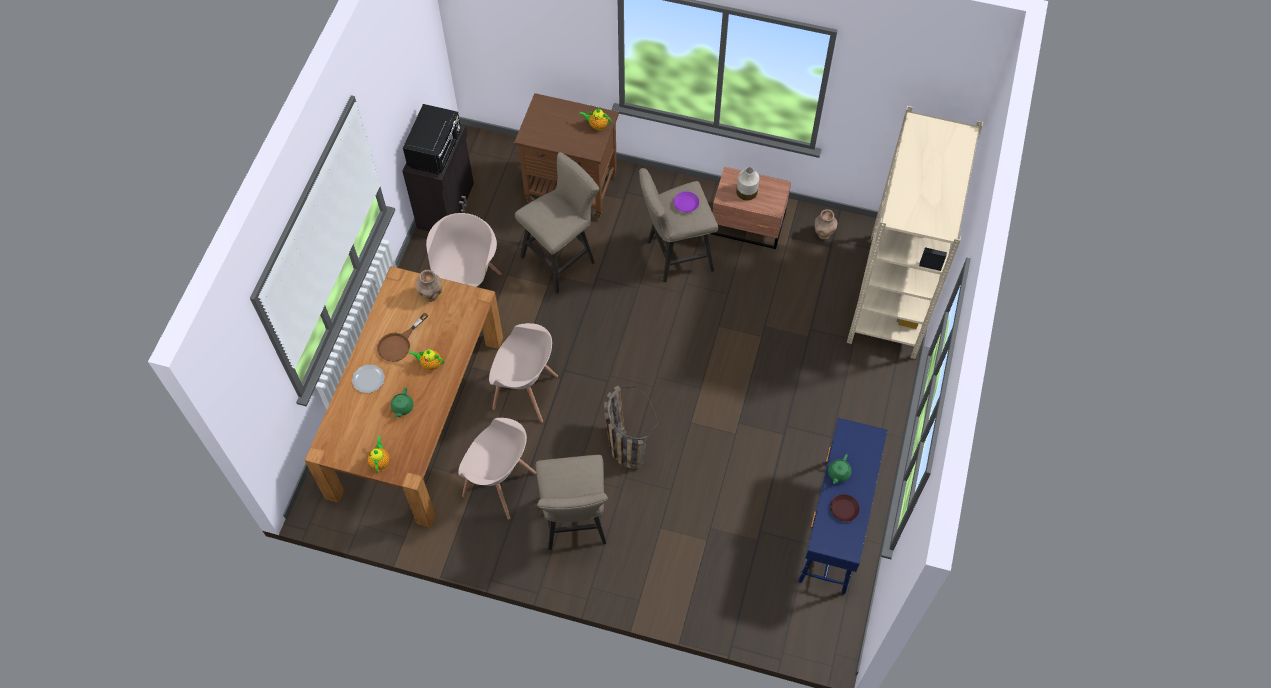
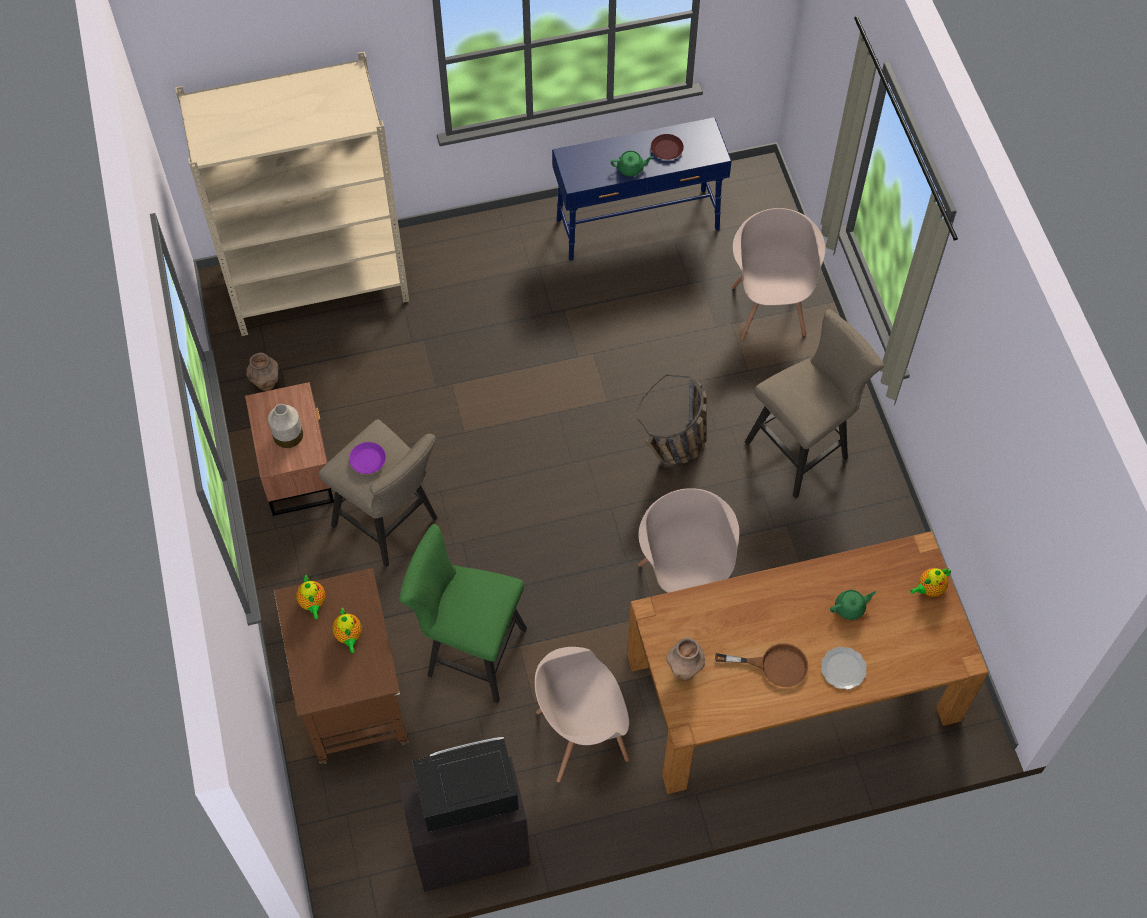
camera: 120 degrees left, 0 degrees up
teapot [409,349,444,370] -> teapot moved to [332,608,362,653]
beige chair [458,418,536,520] -> beige chair moved to [731,208,825,340]
beige stool [515,152,599,294] -> green stool [399,524,527,703]

